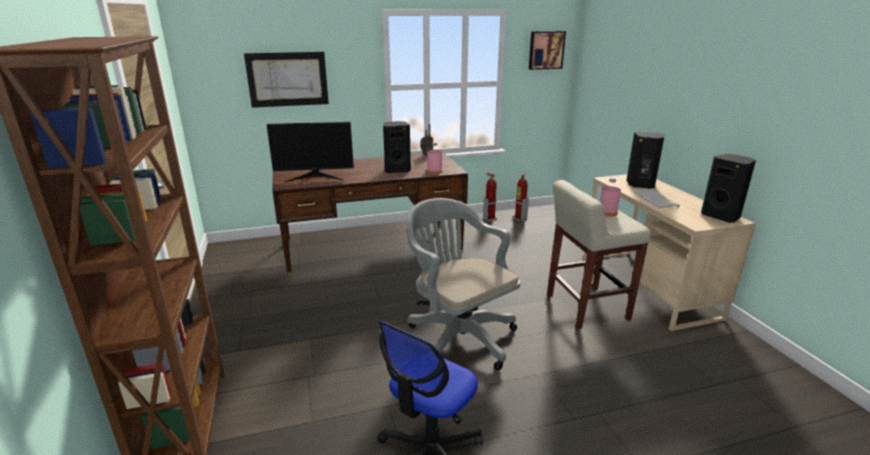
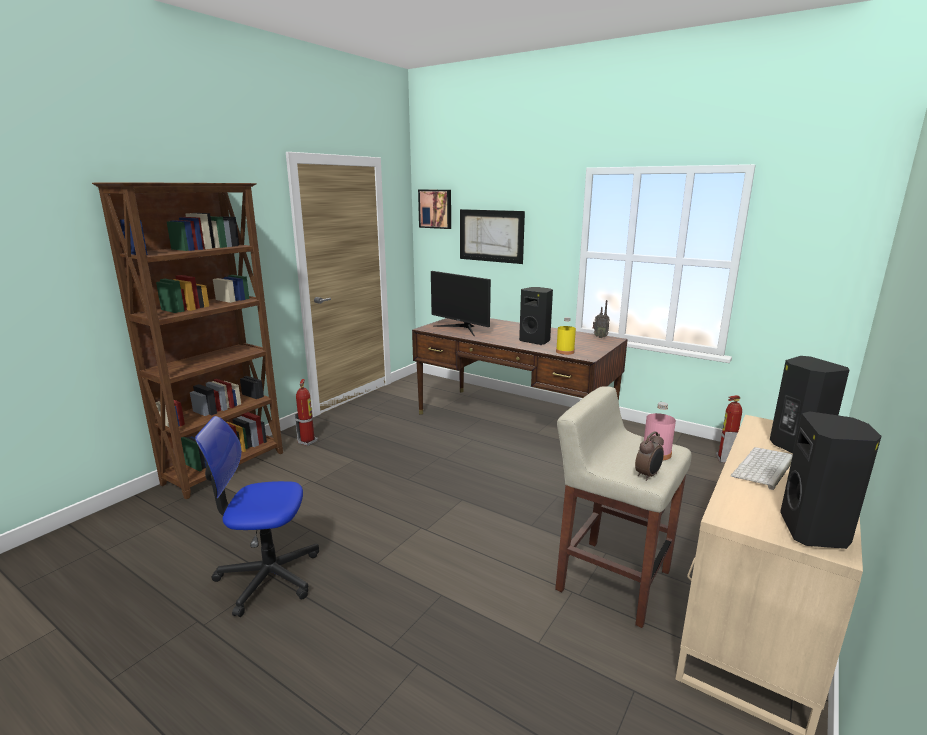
camera: 50 degrees right, 5 degrees down
grey office chair [406,198,520,371] -> none
pink bottle [427,142,442,174] -> yellow bottle [556,317,576,355]
fire extinguisher [483,173,497,222] -> fire extinguisher moved to [295,379,318,446]
picture [529,31,566,70] -> picture moved to [418,190,451,229]
none -> alarm clock [635,431,664,481]

